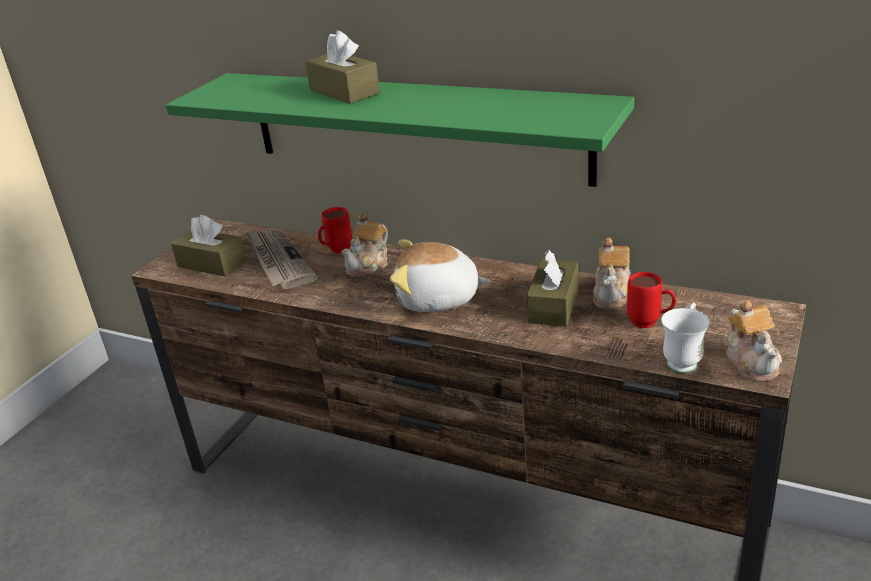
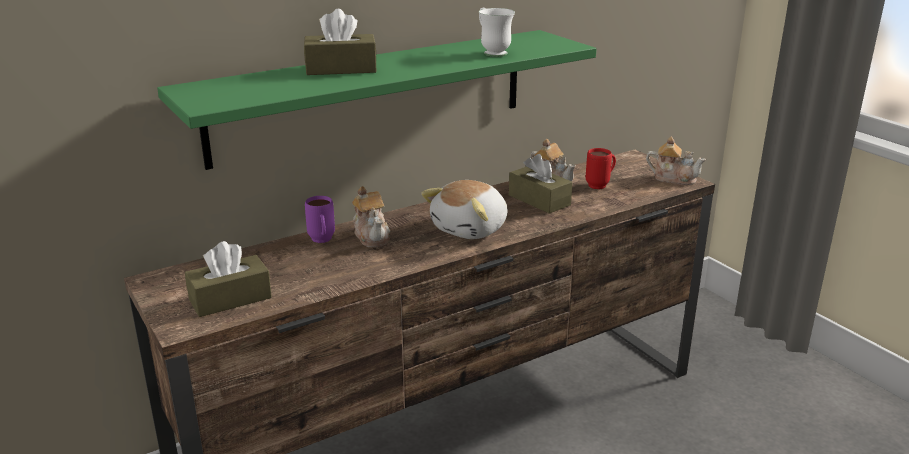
camera: 60 degrees left, 5 degrees down
newspaper [245,228,317,289] -> none
red mug [318,207,352,253] -> purple mug [305,196,335,243]
white mug [661,303,710,374] -> white mug moved to [479,8,515,57]

